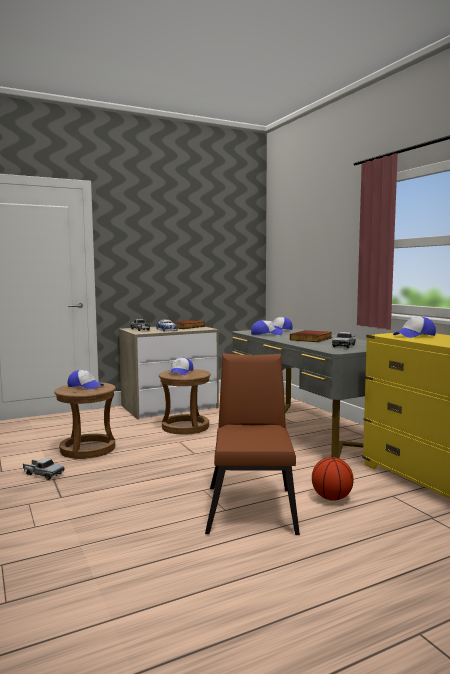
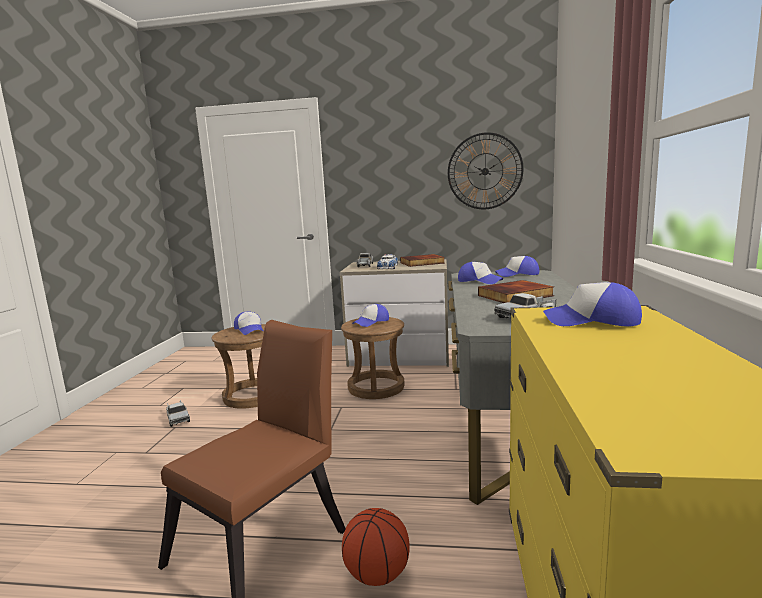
camera: 35 degrees right, 5 degrees up
none -> wall clock [448,132,524,209]

